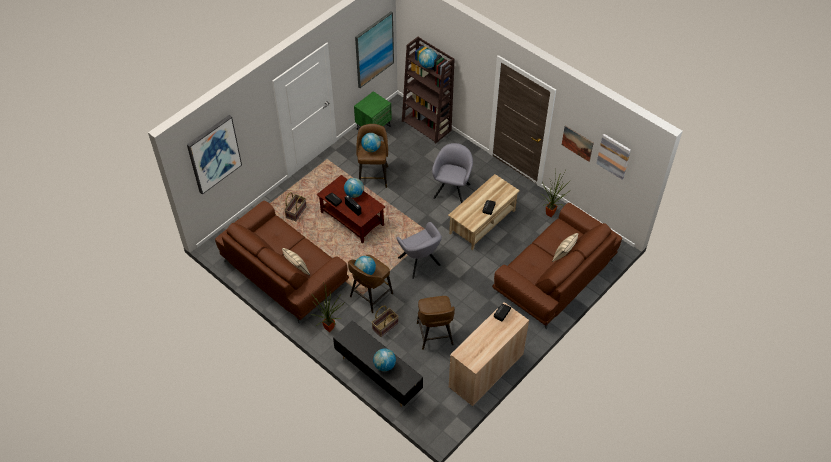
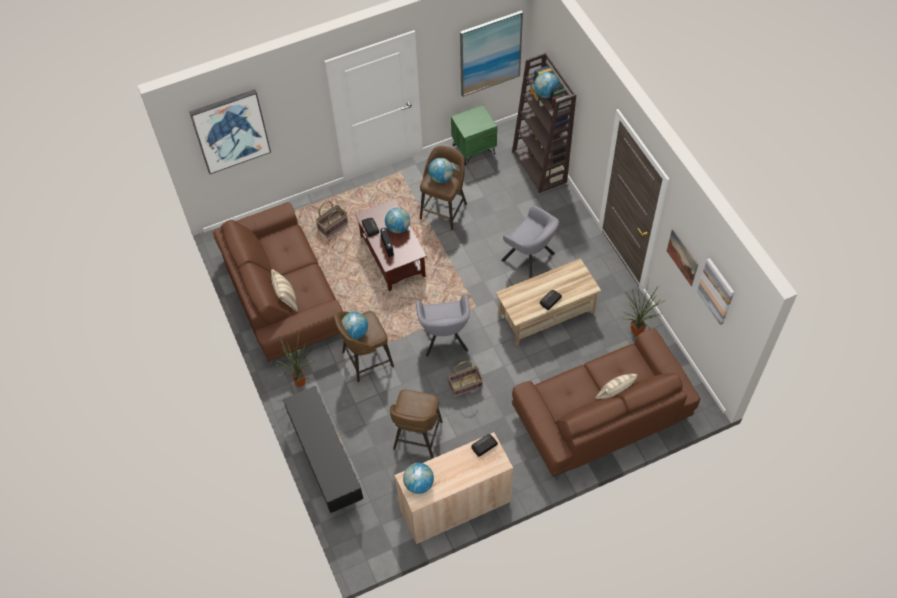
camera: 25 degrees right, 5 degrees up
basket [372,306,398,337] -> basket moved to [448,361,483,397]
globe [373,349,396,371] -> globe moved to [403,463,434,494]
grey armchair [432,143,473,203] -> grey armchair turned 90 degrees clockwise [501,206,559,278]

